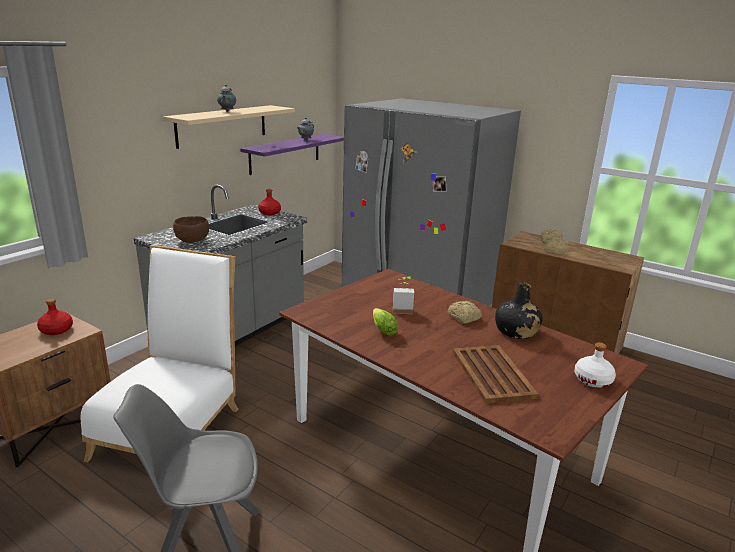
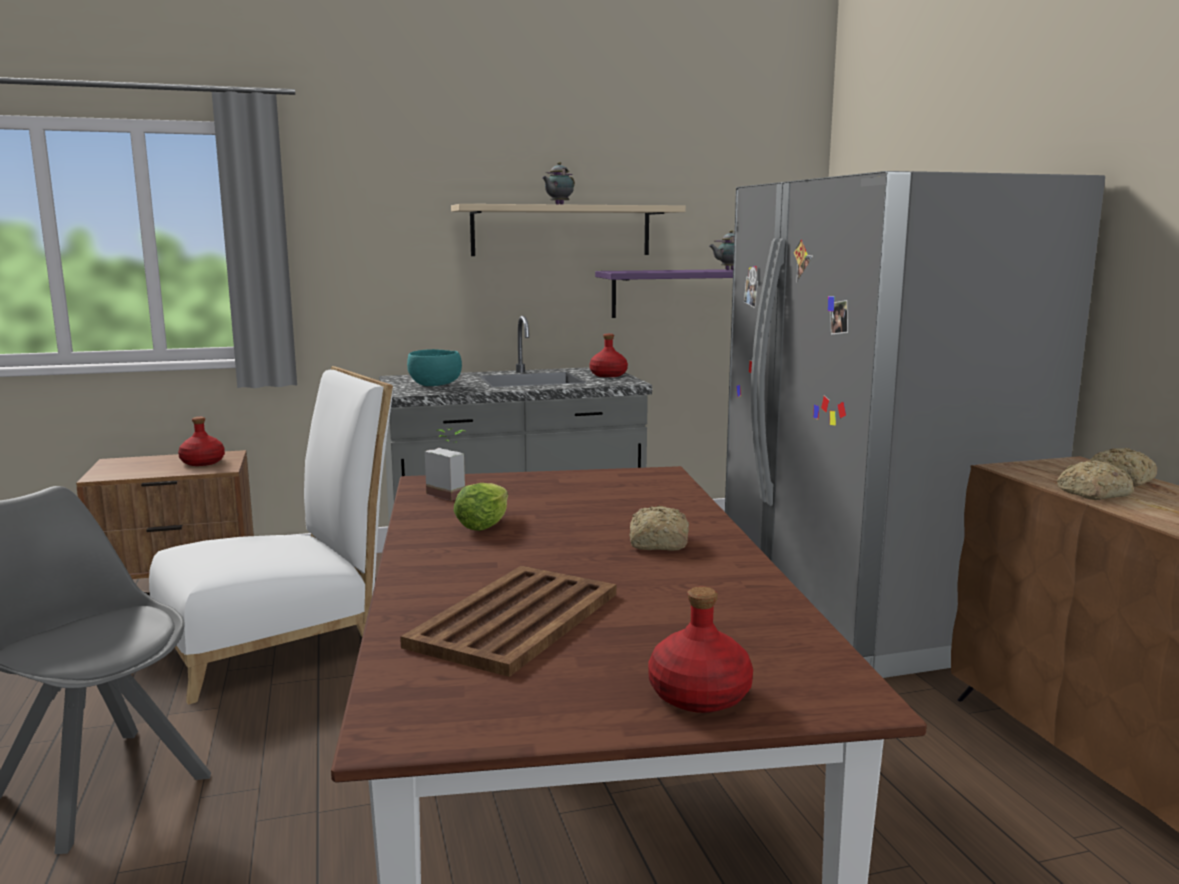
camera: 40 degrees right, 10 degrees down
brown bowl [173,216,209,243] -> turquoise bowl [407,349,462,386]
potted plant [393,276,414,314] -> potted plant moved to [425,428,467,501]
black bottle [495,282,543,339] -> none
white bottle [574,342,616,388] -> red bottle [648,586,753,713]

